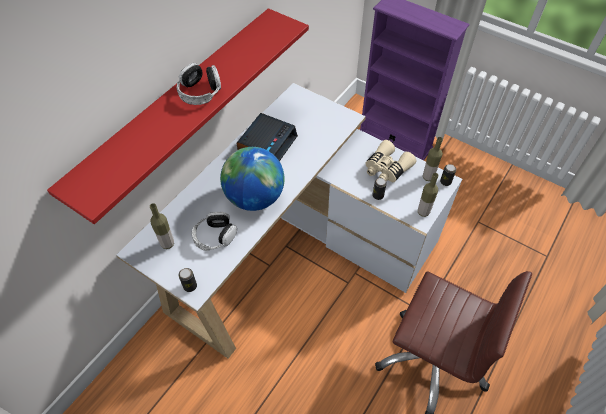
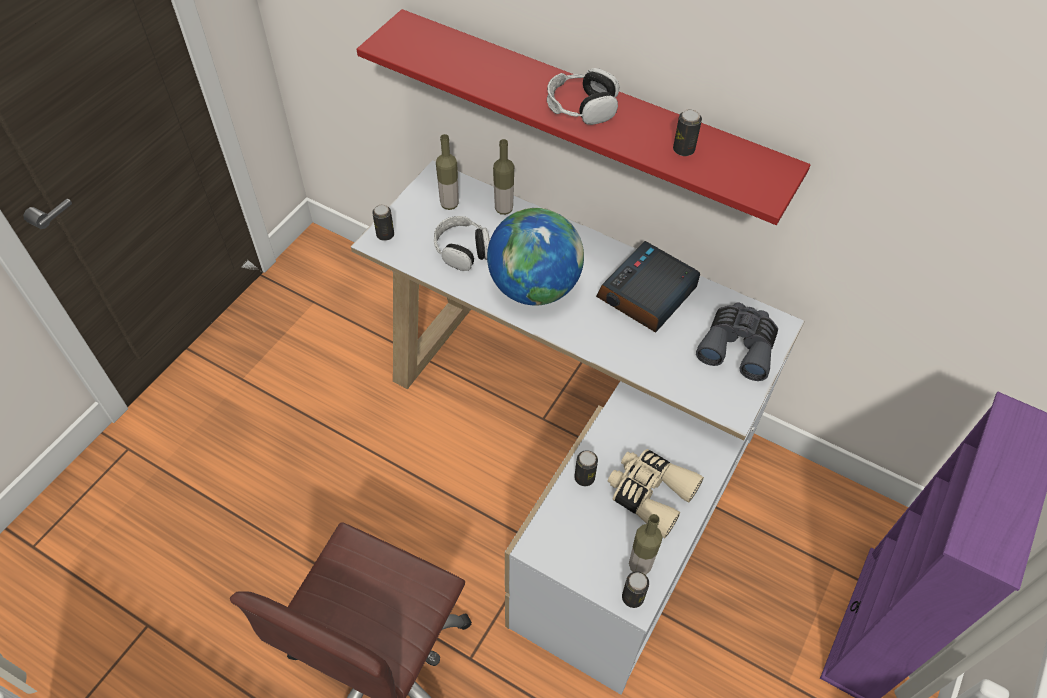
camera: 85 degrees right, 0 degrees up
alarm clock [237,113,298,161] -> alarm clock turned 105 degrees clockwise [596,241,700,333]
bottle [418,173,438,217] -> bottle moved to [493,139,514,215]
none -> can [673,109,702,156]
none -> grey binoculars [696,303,778,381]

